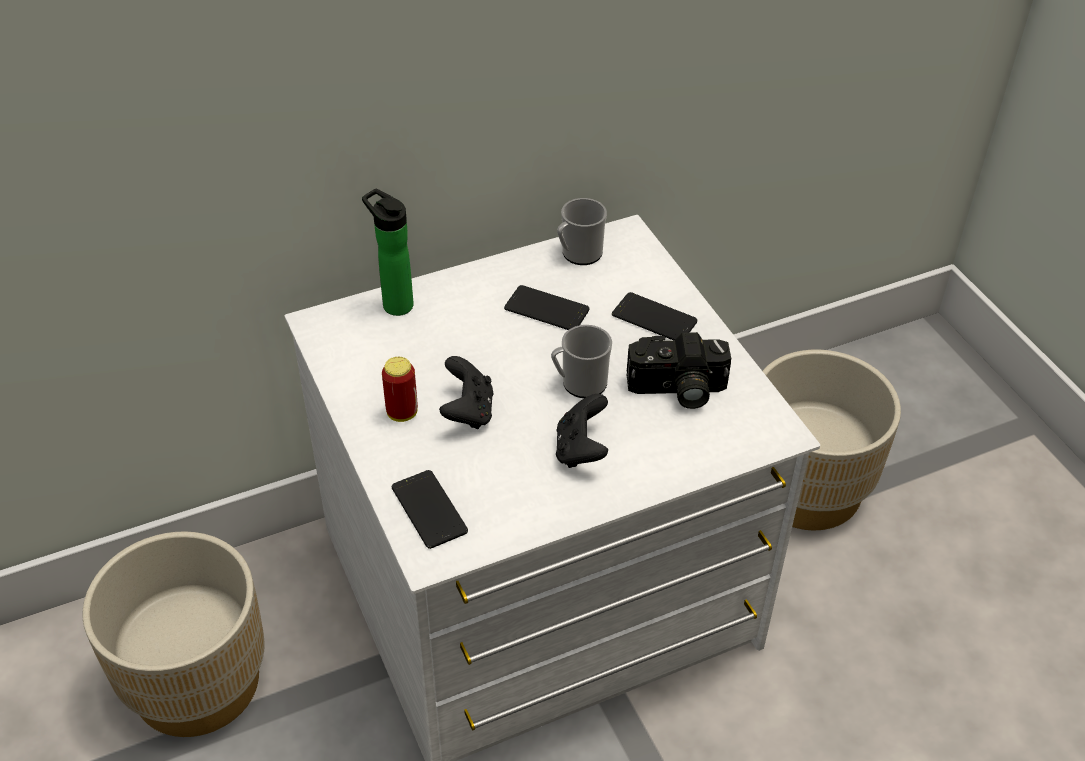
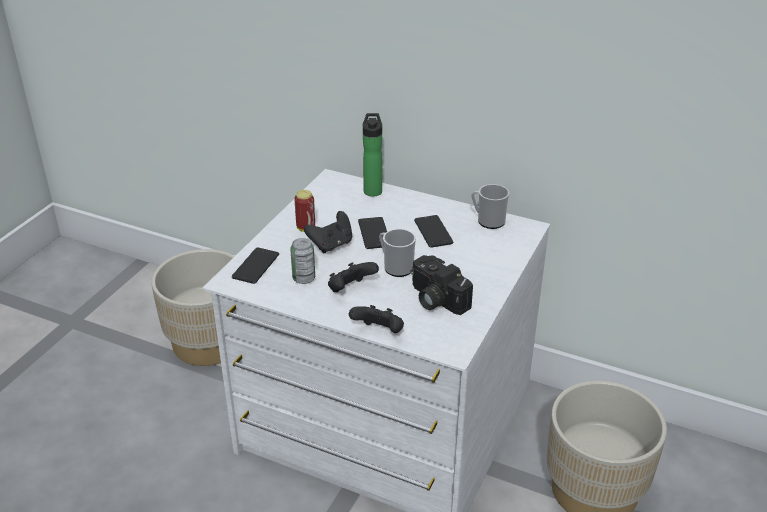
camera: 50 degrees right, 10 degrees down
phone [612,292,697,340] -> phone moved to [358,217,387,249]
none -> can [290,238,315,284]
none -> black game controller [349,305,404,333]

